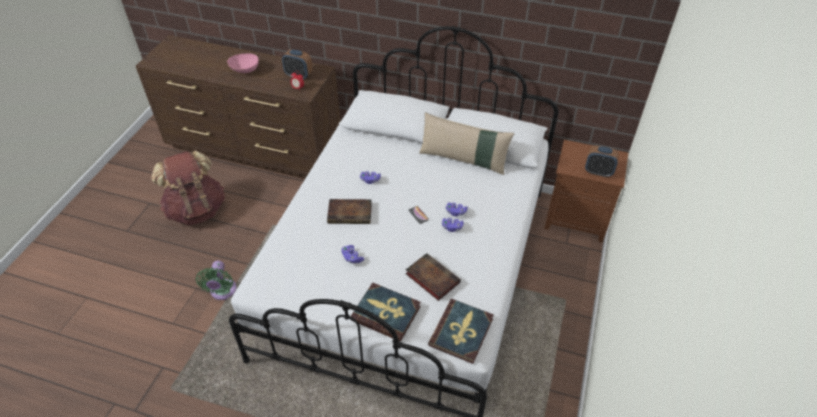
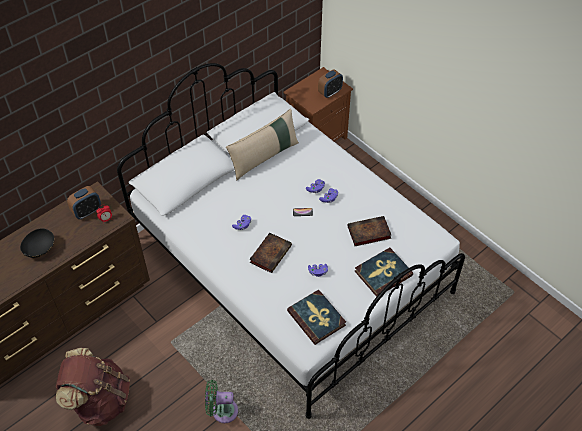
camera: 60 degrees left, 5 degrees up
green fan [196,261,237,300] -> green fan turned 150 degrees clockwise [205,380,238,423]
pink bowl [227,53,259,73] -> black bowl [20,228,54,258]
book [428,299,494,364] -> book moved to [287,290,346,345]

